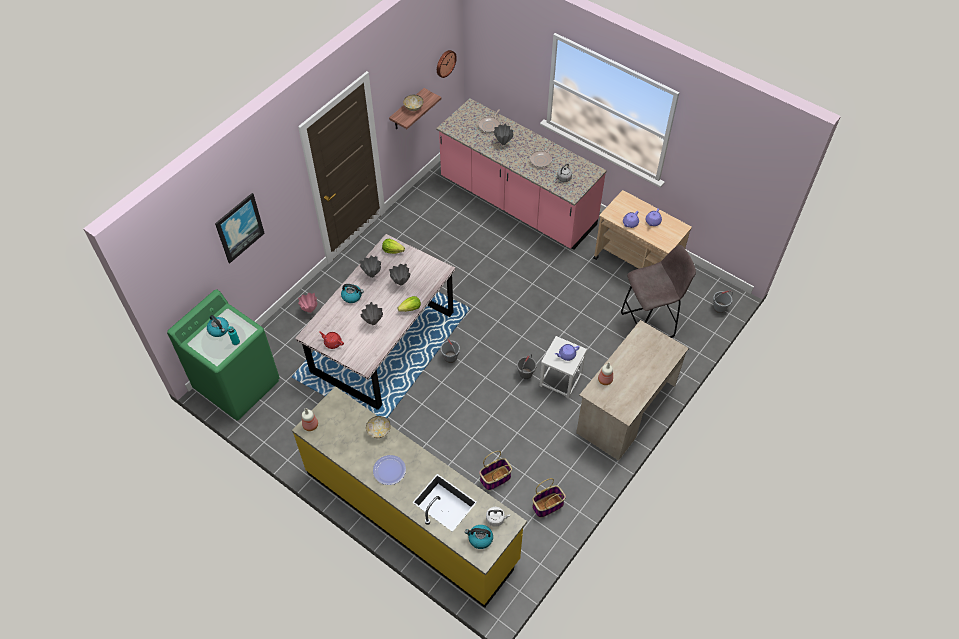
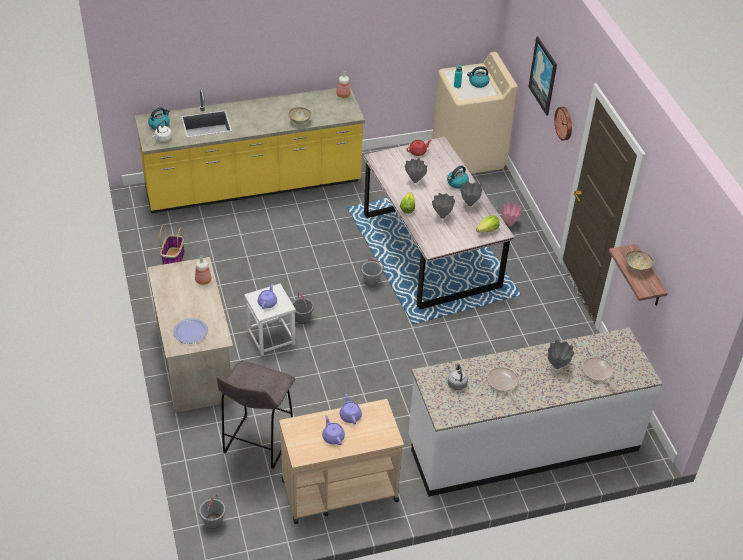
camera: 125 degrees right, 10 degrees down
green washing machine [167,289,279,420] -> beige washing machine [432,52,517,174]
plate [373,455,406,485] -> plate moved to [173,318,208,344]
pink counter [436,98,607,250] -> white counter [408,327,662,497]
wall clock [437,50,457,78] -> wall clock moved to [554,107,572,141]
basket [479,451,512,490] -> none

